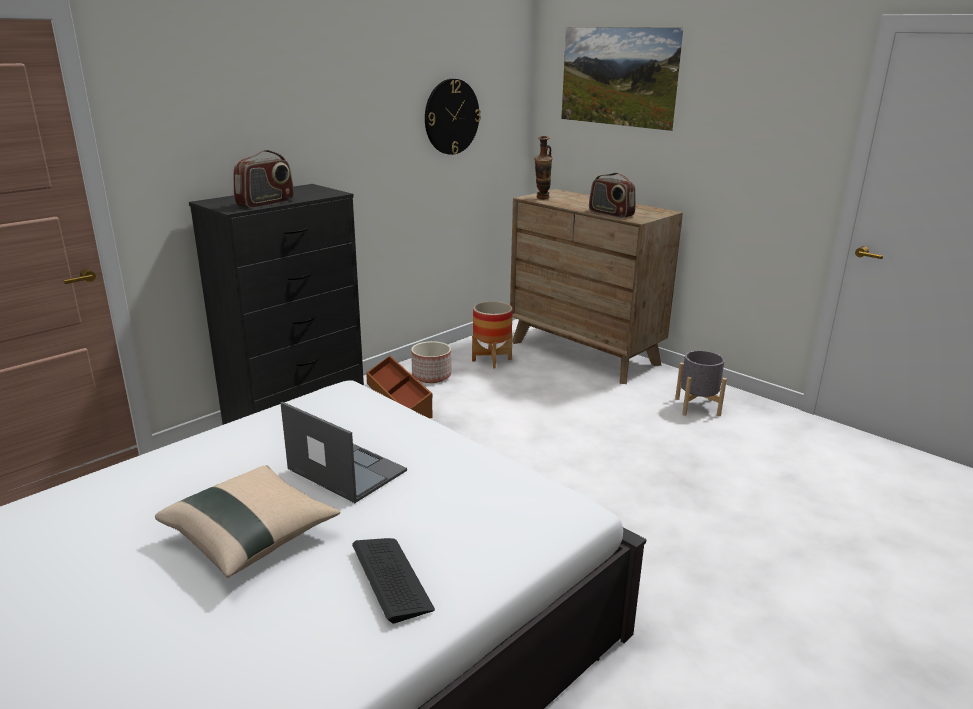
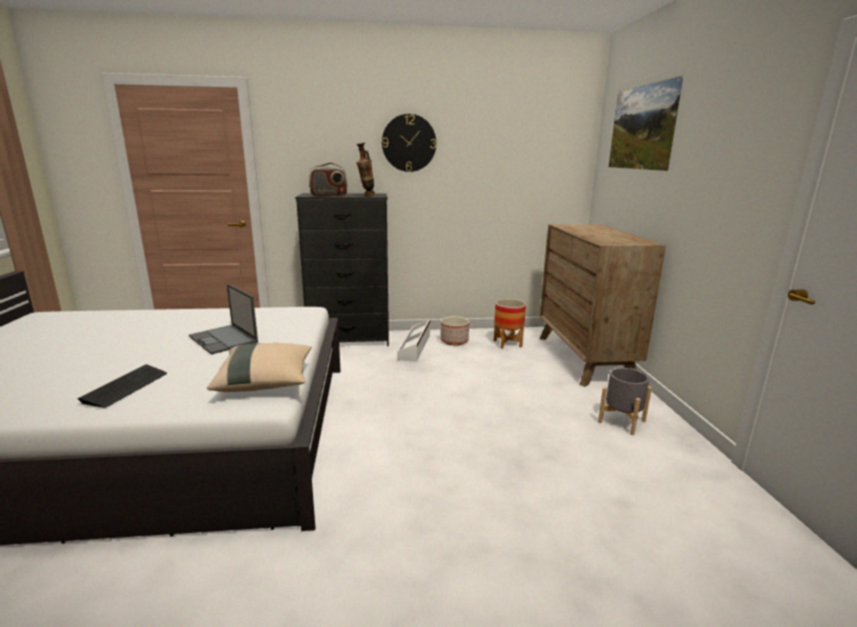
camera: 40 degrees right, 5 degrees down
beige pillow [155,465,340,578] -> beige pillow moved to [207,343,312,392]
laptop [281,402,407,503] -> laptop turned 150 degrees clockwise [189,284,258,355]
brown storage box [366,356,433,419] -> white storage box [397,319,430,362]
wall clock [425,79,481,155] -> wall clock moved to [382,114,436,172]
vase [534,136,553,199] -> vase moved to [356,143,375,196]
radio [589,173,636,218] -> none

